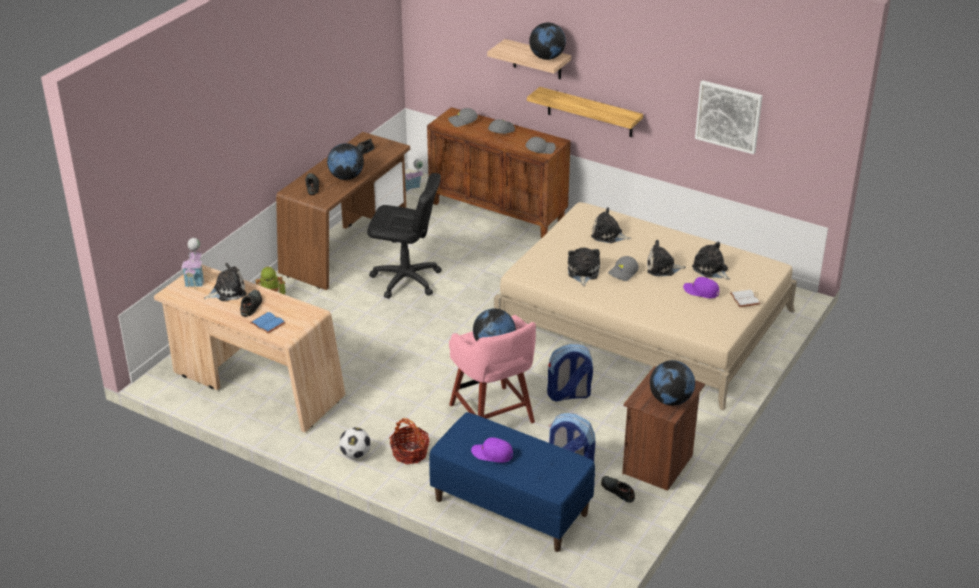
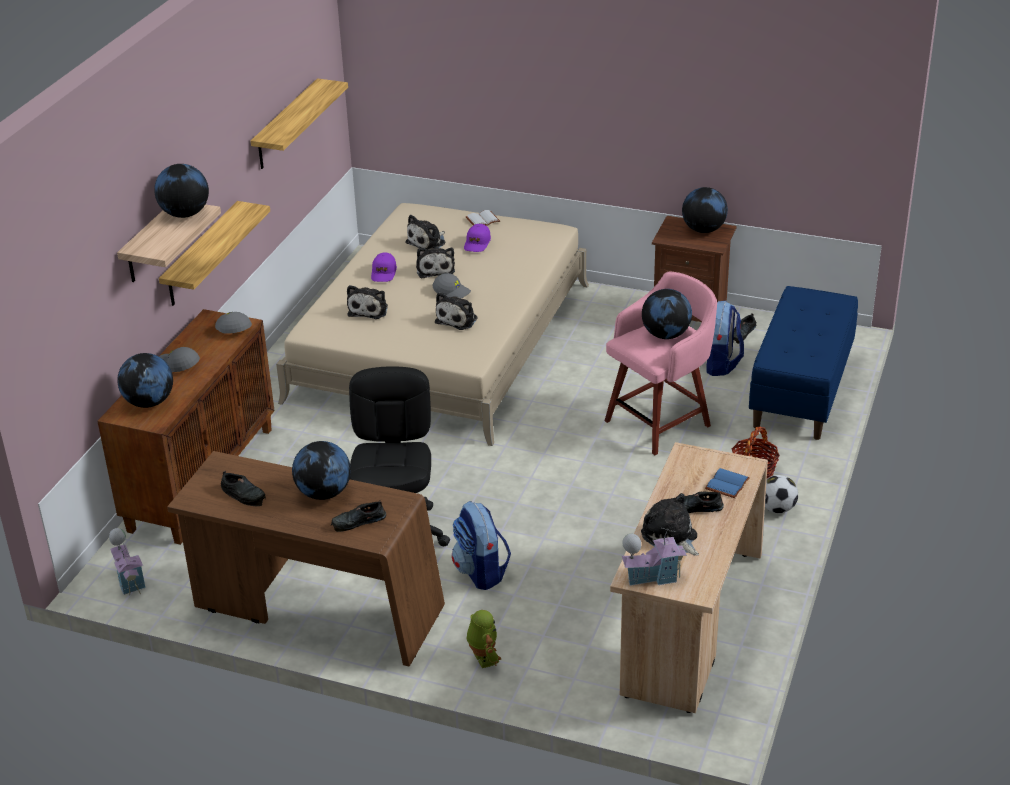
camera: 100 degrees left, 0 degrees up
grey cap [448,108,478,127] -> globe [117,353,173,408]
purple cap [471,437,513,463] -> purple cap moved to [371,252,397,282]
backpack [547,344,593,402] -> backpack moved to [452,501,511,590]
plush toy [568,248,600,286] -> plush toy turned 60 degrees counterclockwise [435,292,478,330]
picture [695,80,763,154] -> shelf [251,78,348,169]

